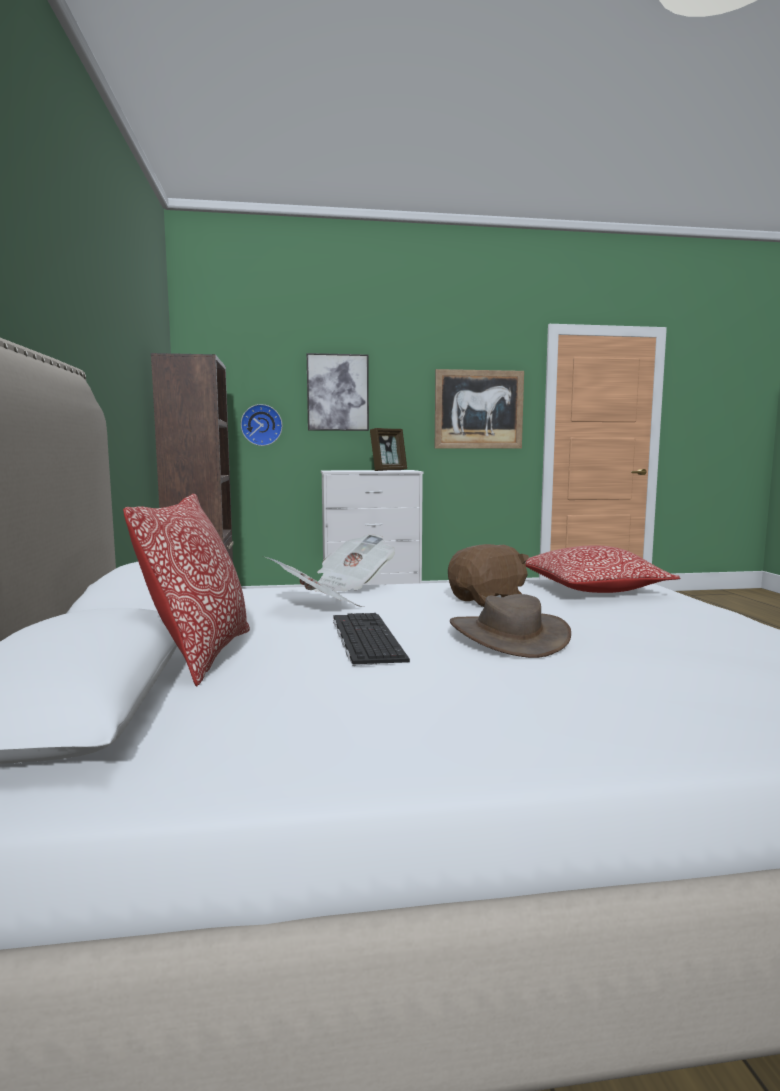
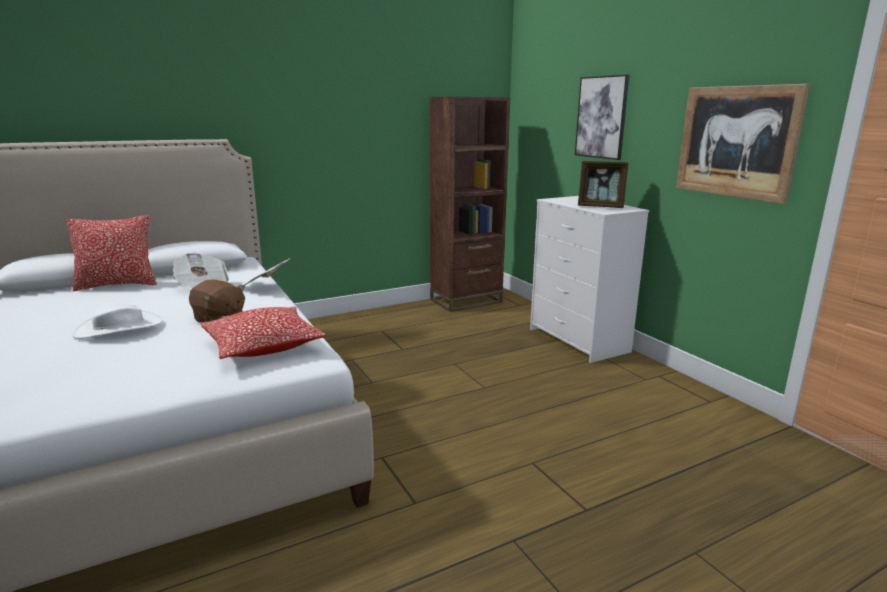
camera: 70 degrees right, 10 degrees up
wall clock [241,404,282,446] -> none
keyboard [333,613,410,666] -> none
brown hat [450,594,571,658] -> white hat [72,302,163,339]

